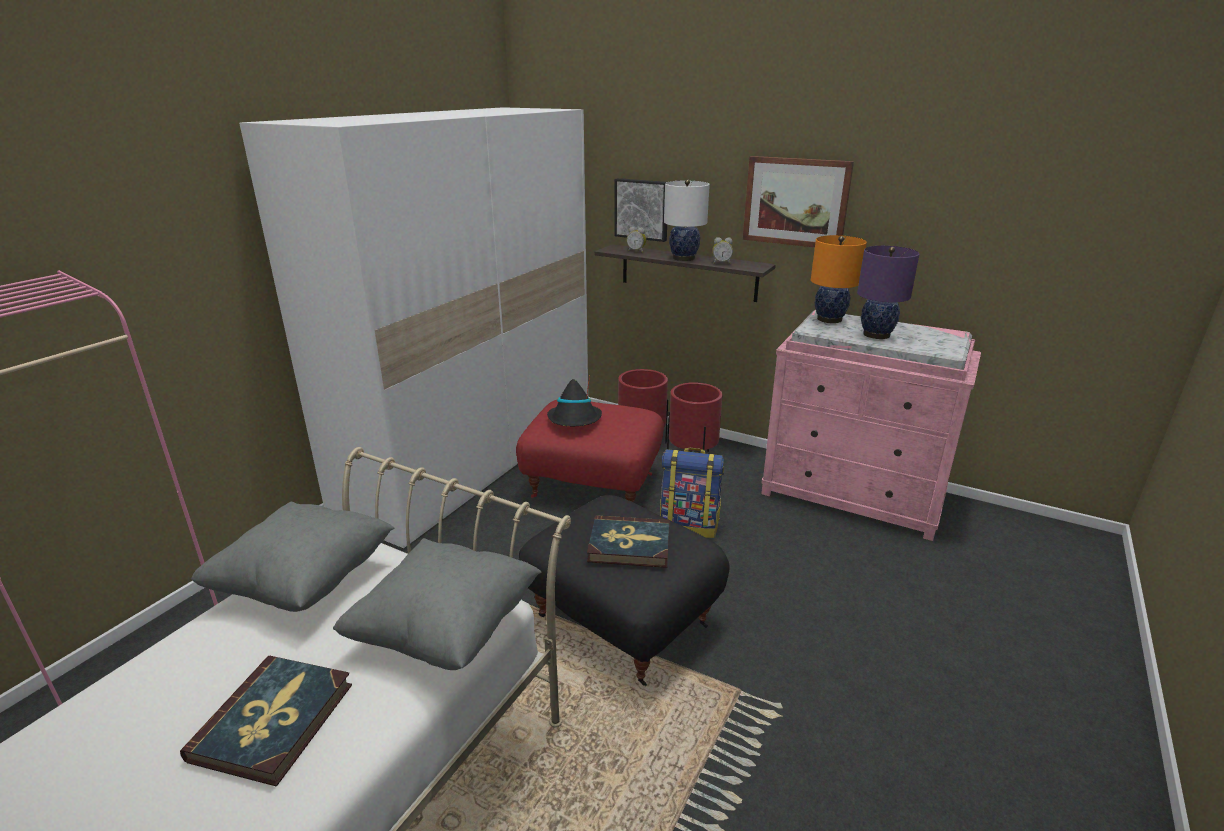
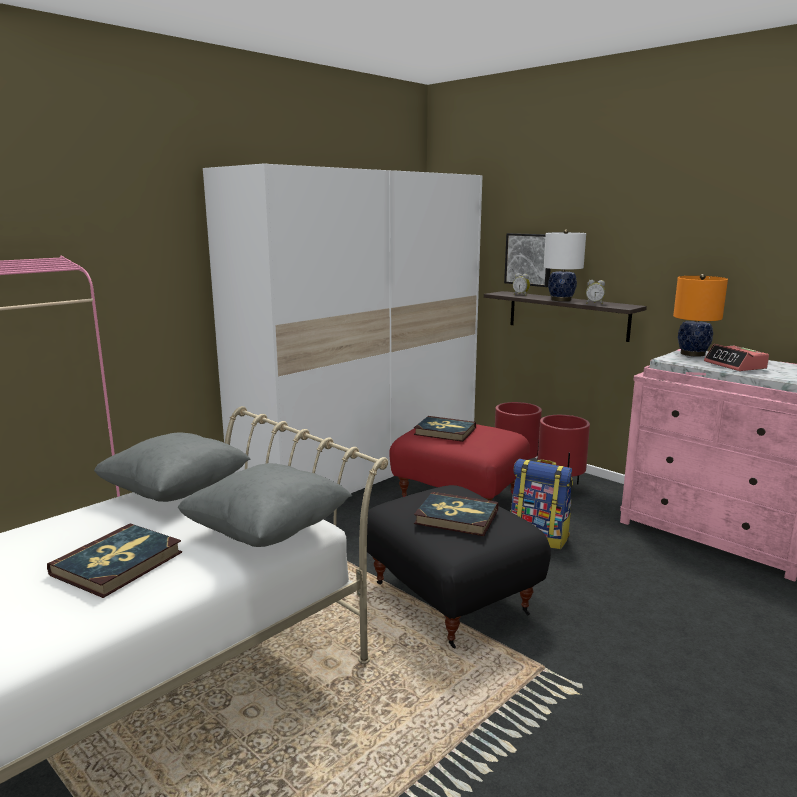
camera: 15 degrees right, 10 degrees down
black hat [547,375,602,426] -> book [414,416,476,442]
picture [743,156,854,247] -> none
purple table lamp [857,246,919,339] -> alarm clock [704,344,769,371]

